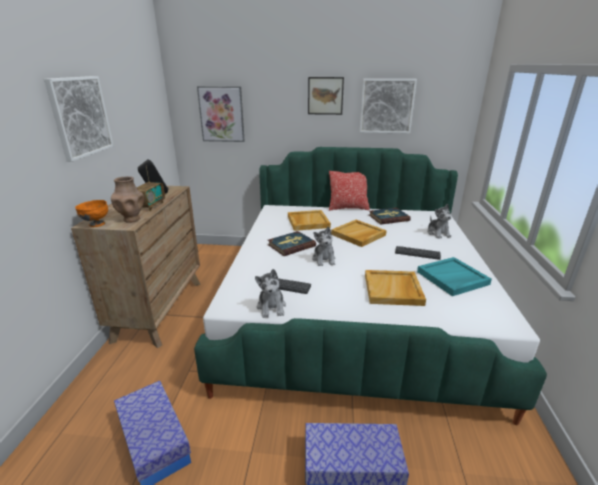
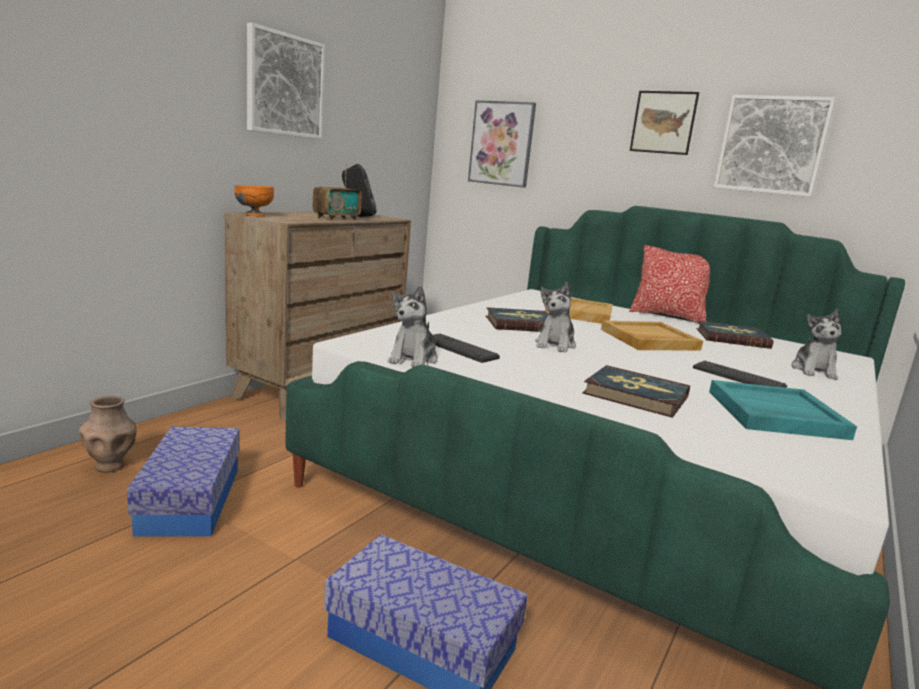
camera: 25 degrees right, 10 degrees down
brown vase [111,176,144,223] -> brown vase moved to [79,396,136,472]
beige tray [365,270,426,306] -> book [582,365,690,418]

